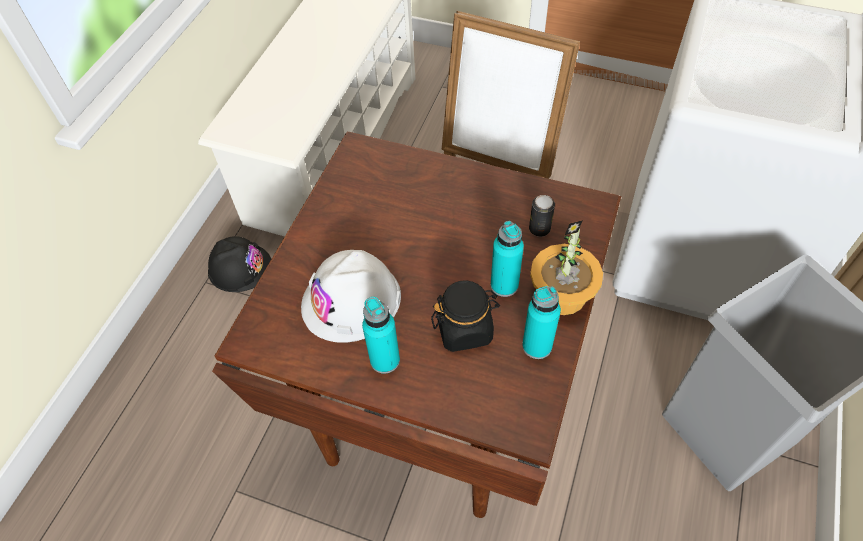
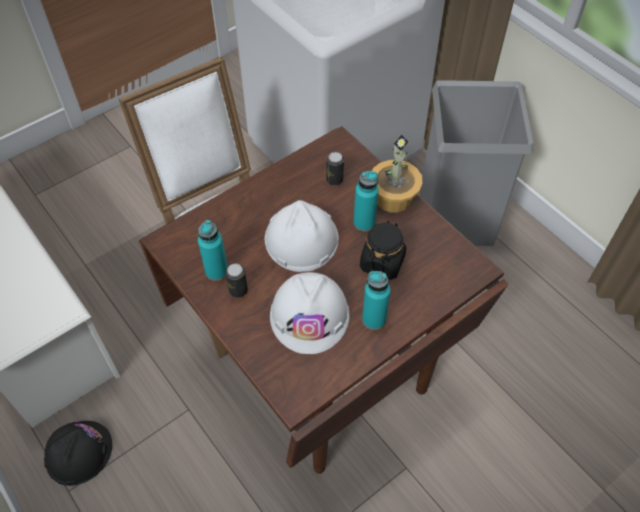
camera: 60 degrees left, 0 degrees up
turquoise bottle [522,286,561,359] -> turquoise bottle moved to [198,220,227,281]
none -> can [225,263,248,298]
none -> white hard hat [265,200,339,272]

